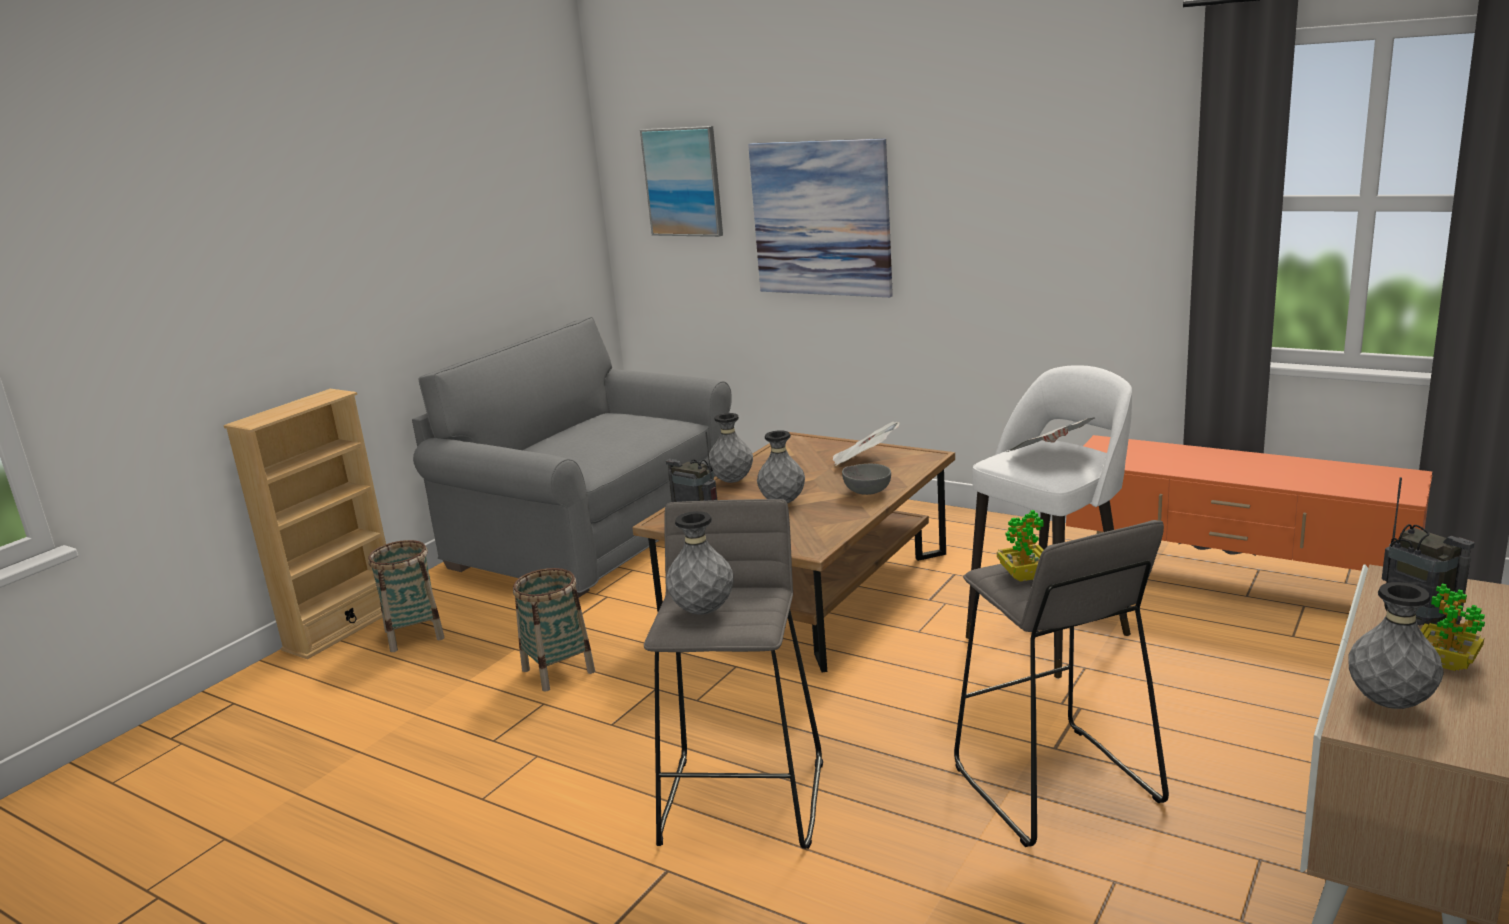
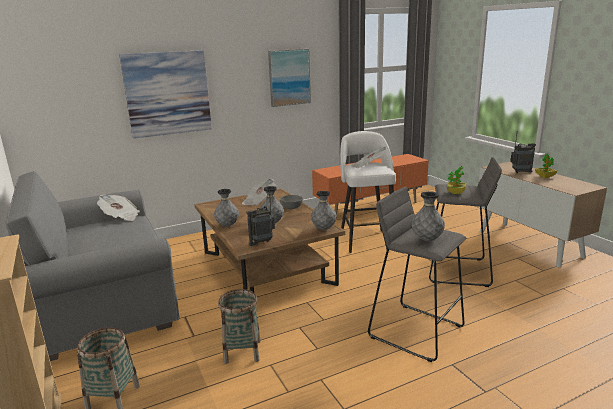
camera: 60 degrees left, 0 degrees up
picture [640,126,723,237] -> picture moved to [268,49,311,107]
grey vase [1348,582,1444,709] -> grey vase moved to [311,191,337,230]
none -> newspaper [97,195,140,221]

